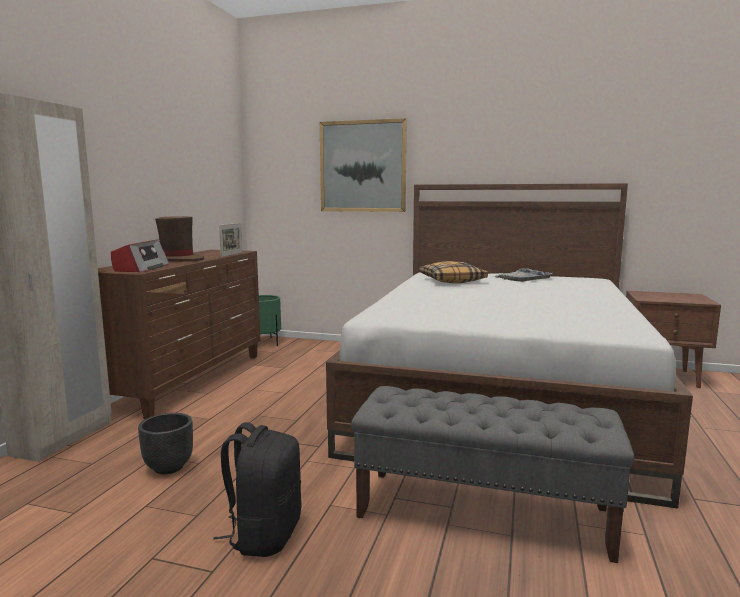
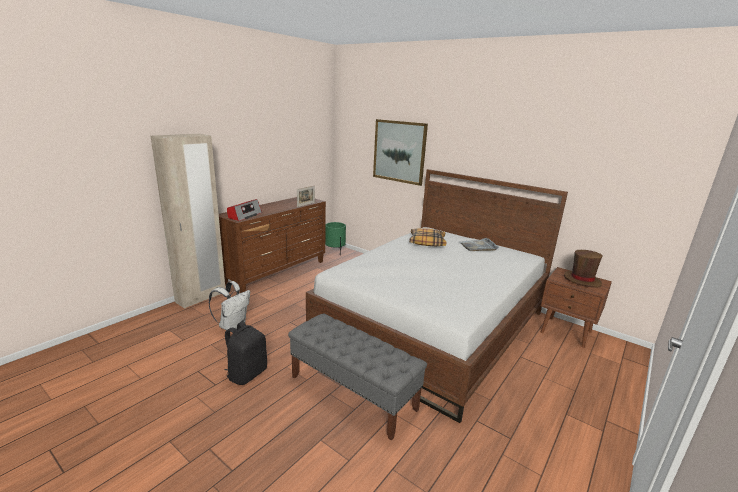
camera: 20 degrees right, 10 degrees up
black planter [138,413,193,474] -> white backpack [209,281,250,332]
brown hat [155,216,204,262] -> brown hat moved to [564,250,603,288]

